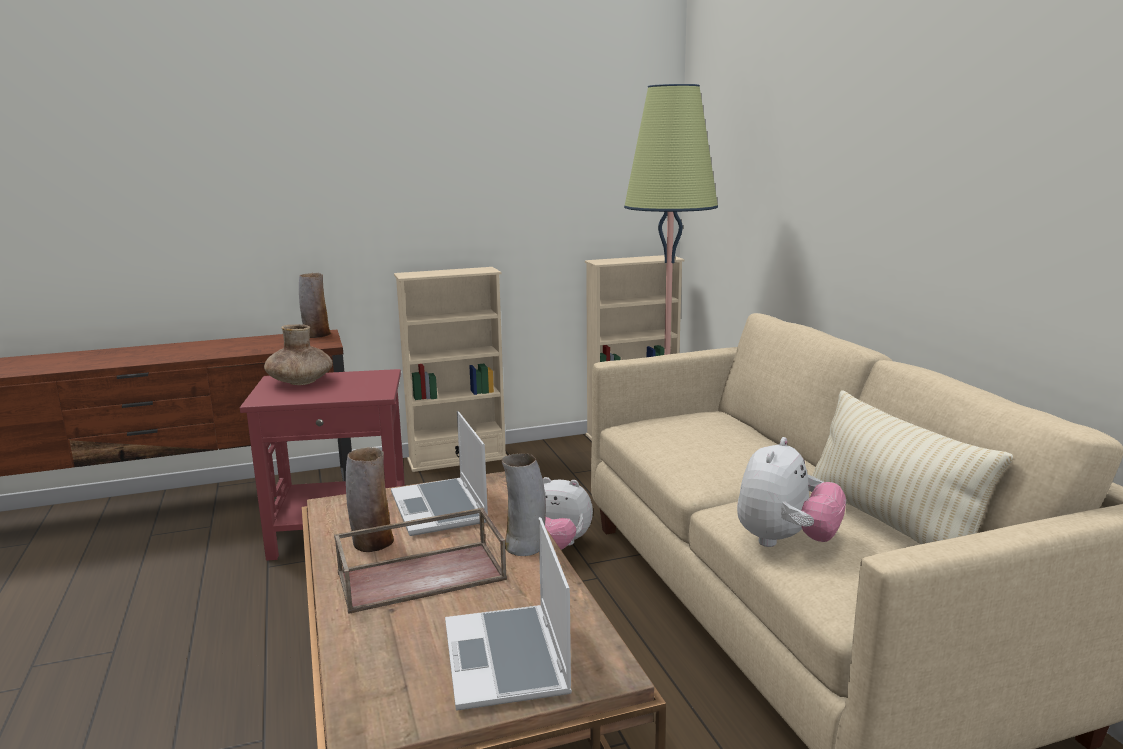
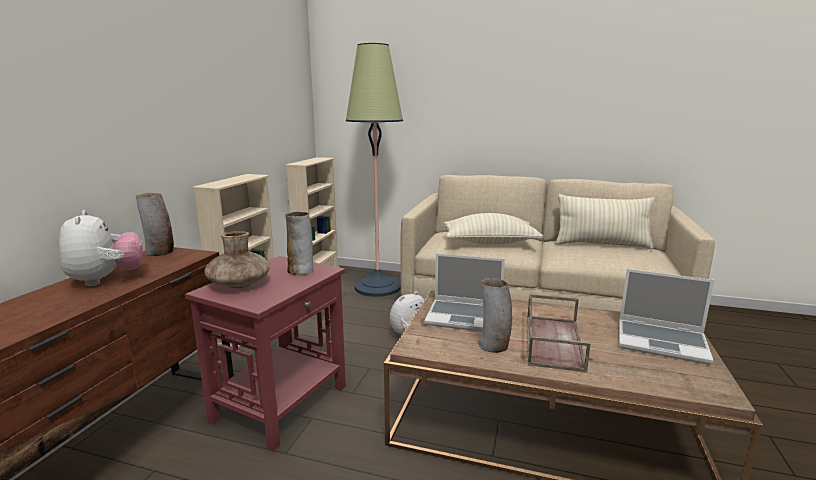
camera: 55 degrees left, 0 degrees up
vase [501,453,546,556] -> vase moved to [285,212,313,275]
plush toy [737,437,846,547] -> plush toy moved to [59,210,143,286]
none -> beige pillow [444,213,543,244]

